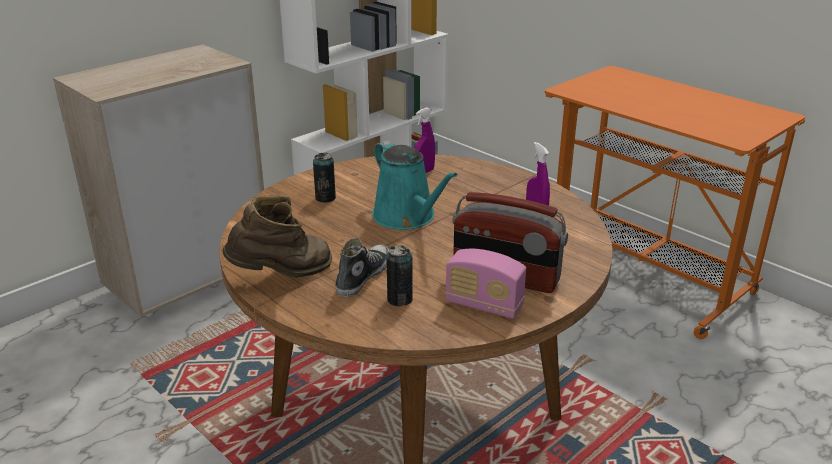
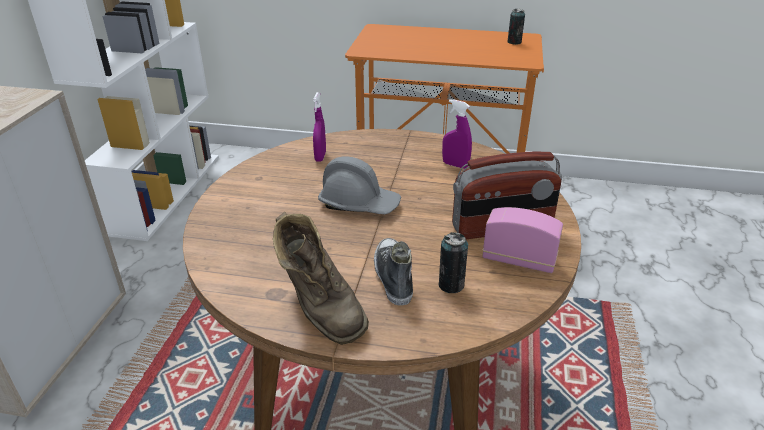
camera: 35 degrees left, 5 degrees up
brown boot [222,195,332,278] -> brown boot turned 120 degrees clockwise [273,212,369,345]
can [313,153,336,203] -> can moved to [507,9,525,45]
turquoise watering can [372,140,458,230] -> grey hard hat [318,156,401,214]
radio [445,249,526,319] -> radio turned 150 degrees counterclockwise [482,207,563,273]

